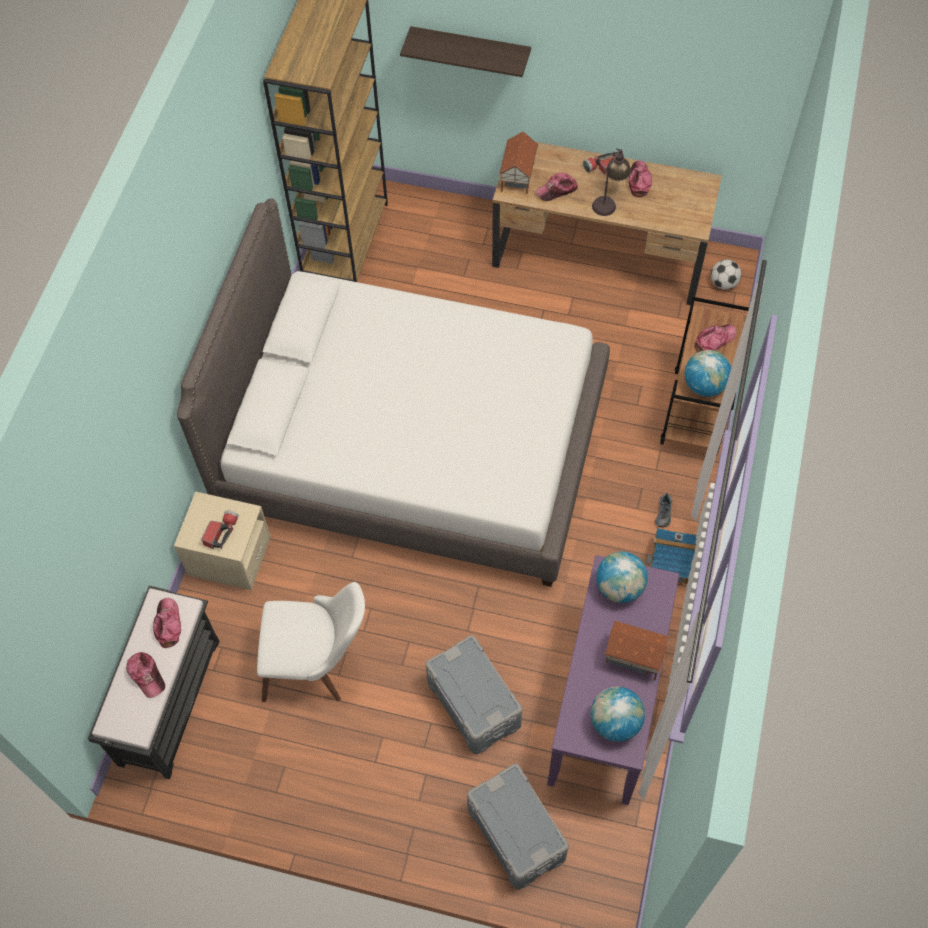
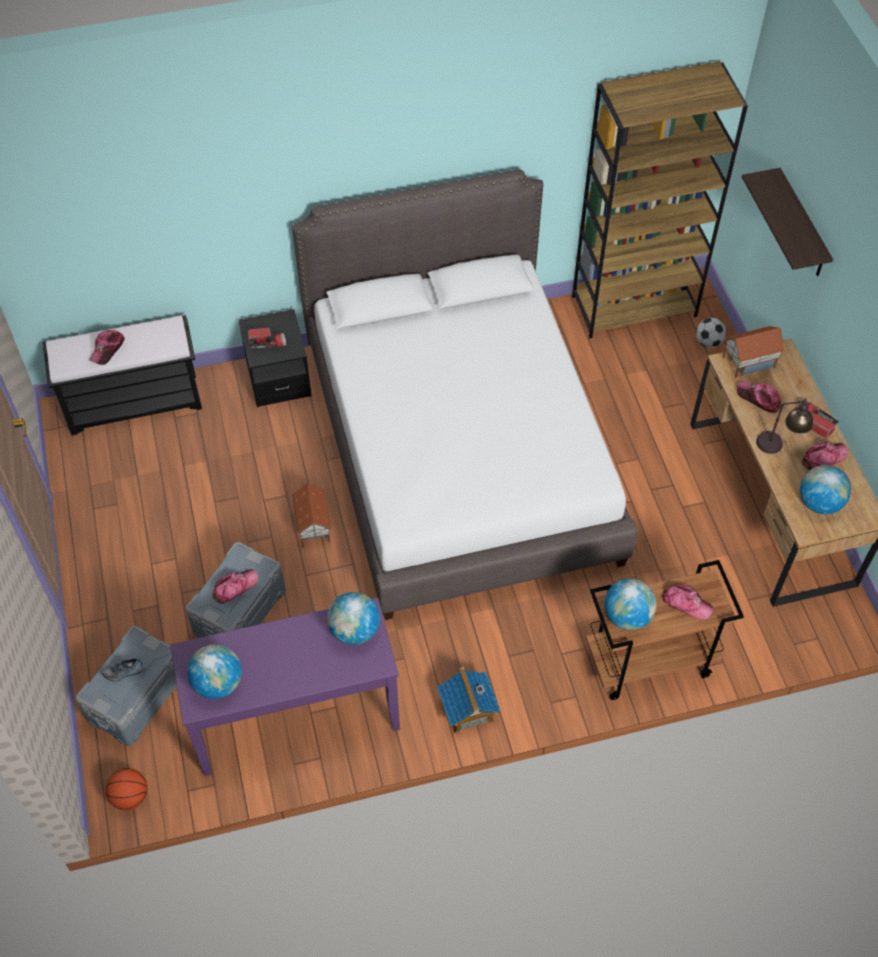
camera: 60 degrees right, 5 degrees down
cap [153,598,181,648] -> cap moved to [213,569,258,604]
beige nightstand [174,491,271,590] -> black nightstand [239,309,312,407]
white chair [257,582,365,702] -> none
toy house [604,621,670,681] -> toy house moved to [292,483,332,548]
shoe [655,493,672,528] -> shoe moved to [102,658,146,682]
football [711,259,741,290] -> football moved to [696,318,726,348]
none -> basketball [105,768,148,810]
none -> globe [800,465,851,514]

